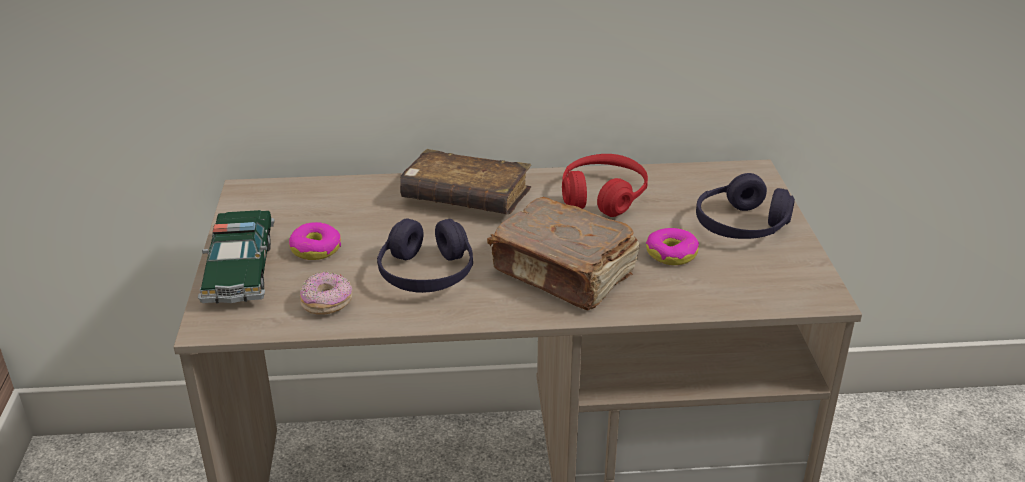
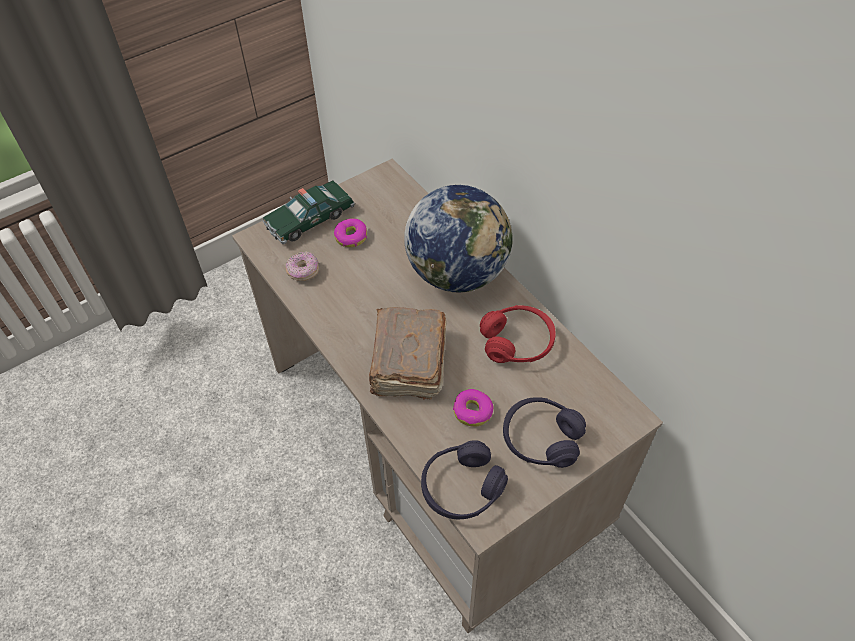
camera: 60 degrees right, 20 degrees up
purple headphones [377,218,473,293] -> purple headphones moved to [421,440,508,519]
brown book [400,149,531,214] -> globe [404,185,512,293]

